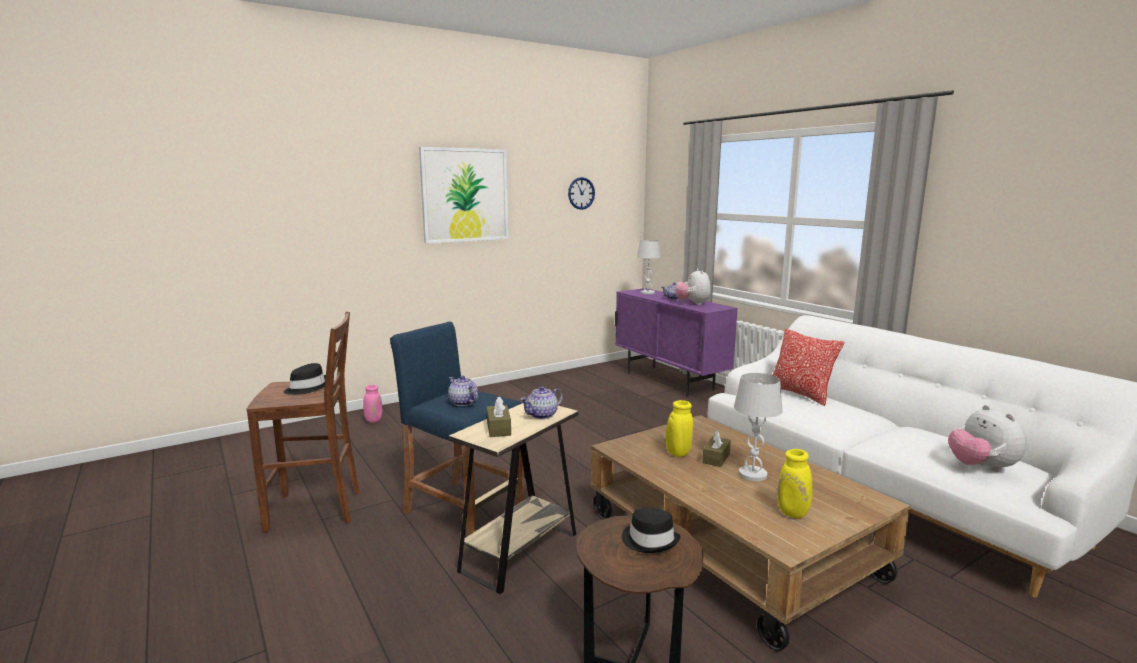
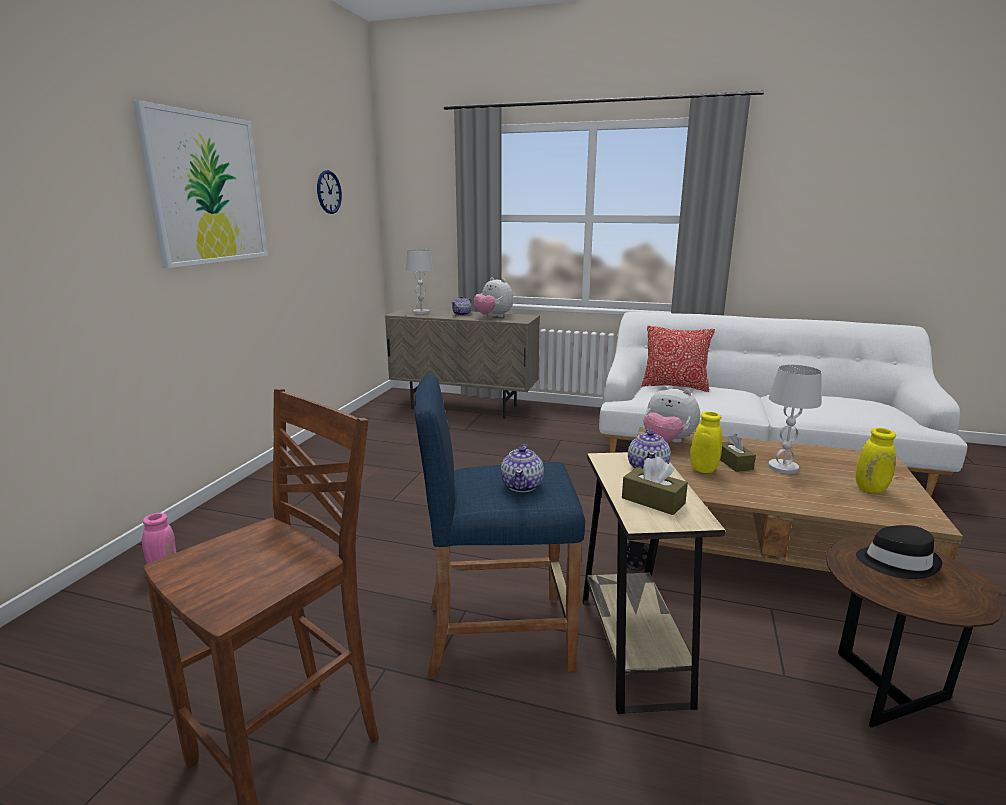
camera: 40 degrees left, 5 degrees up
black hat [284,363,326,395] -> none
teapot [448,376,478,406] -> teapot turned 90 degrees counterclockwise [501,444,544,492]
purple cabinet [615,288,738,397] -> beige cabinet [385,308,540,419]
plush toy [948,405,1027,472] -> plush toy moved to [644,385,700,443]

